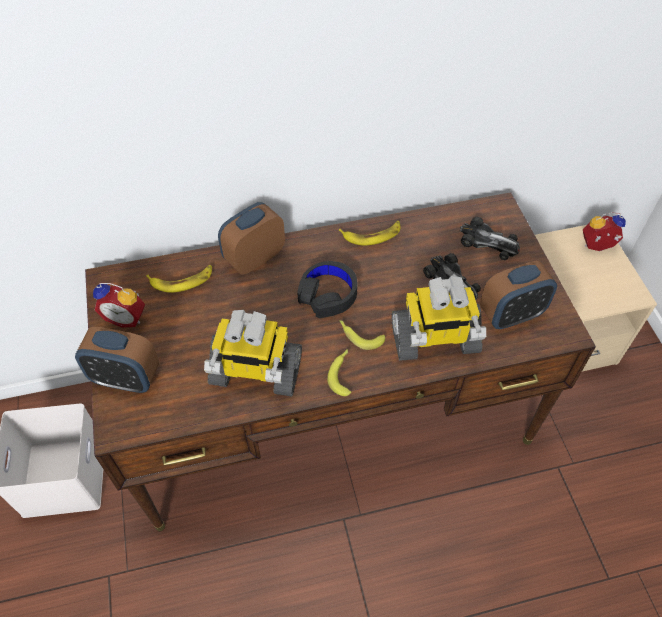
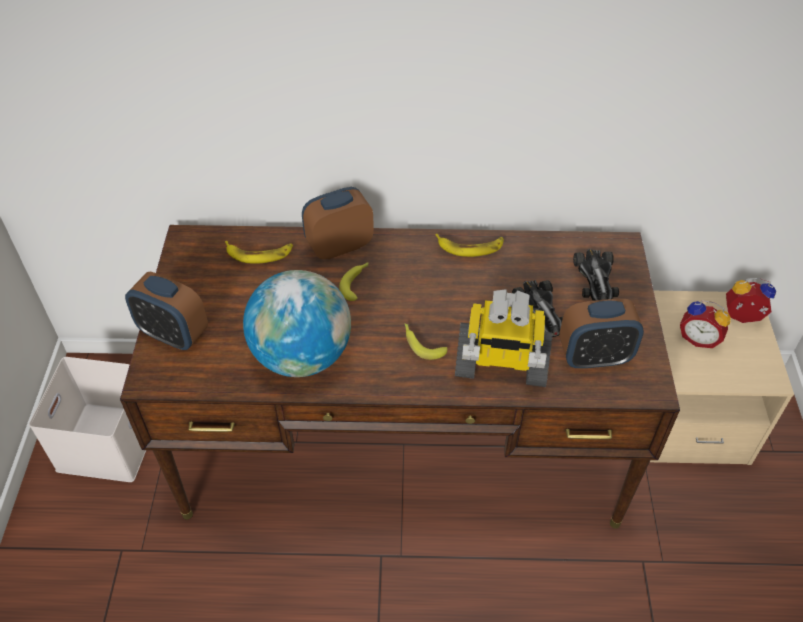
camera: 15 degrees right, 5 degrees down
alarm clock [93,283,145,328] -> alarm clock moved to [680,300,731,348]
toy robot [204,310,302,397] -> globe [243,270,351,377]
black headphones [297,261,357,318] -> none
banana [327,349,351,396] -> banana moved to [339,262,369,301]
toy car [460,217,520,260] -> toy car turned 45 degrees clockwise [573,249,619,301]

